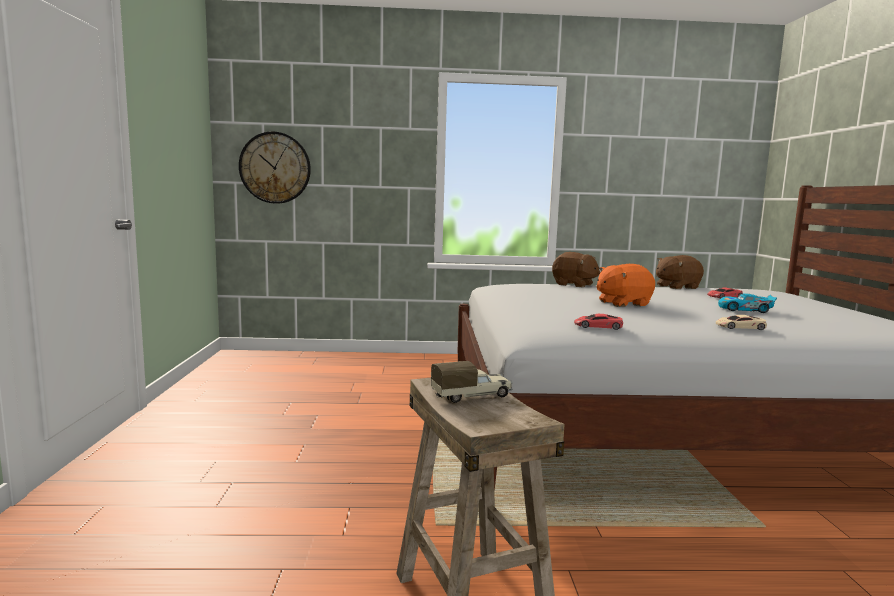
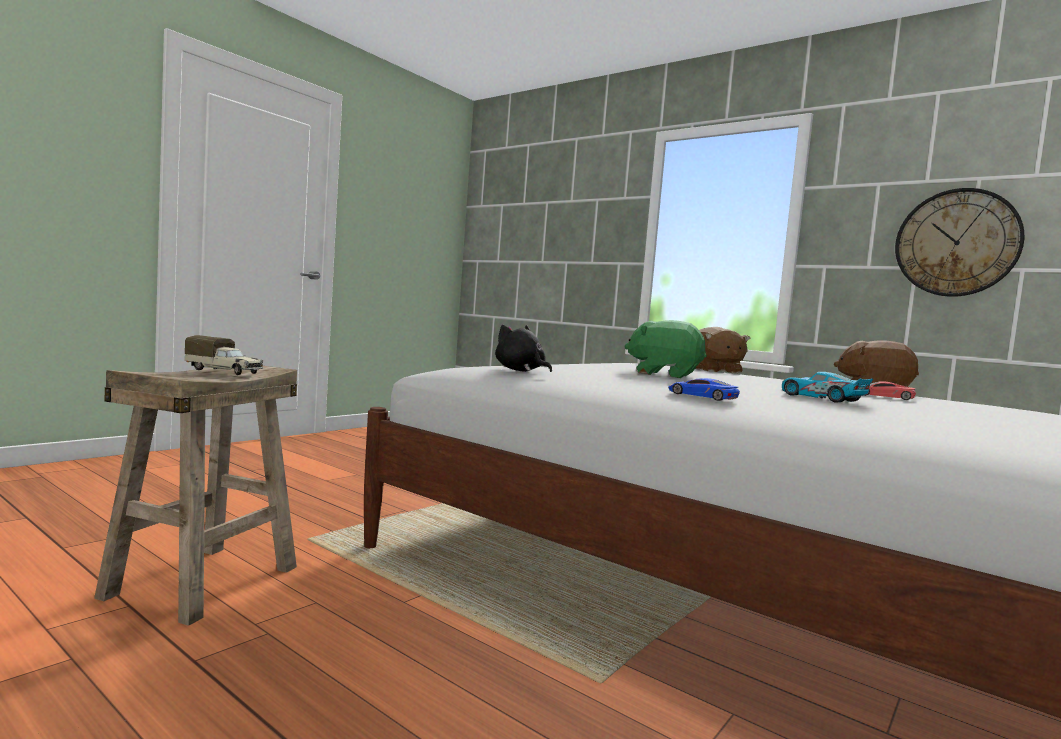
camera: 40 degrees right, 5 degrees down
wall clock [239,131,311,204] -> wall clock moved to [895,188,1024,297]
red toy car [574,314,623,330] -> black plush toy [495,325,552,372]
orange plush toy [596,264,655,307] -> green plush toy [625,320,707,378]
beige toy car [716,315,767,330] -> blue toy car [668,378,740,401]

